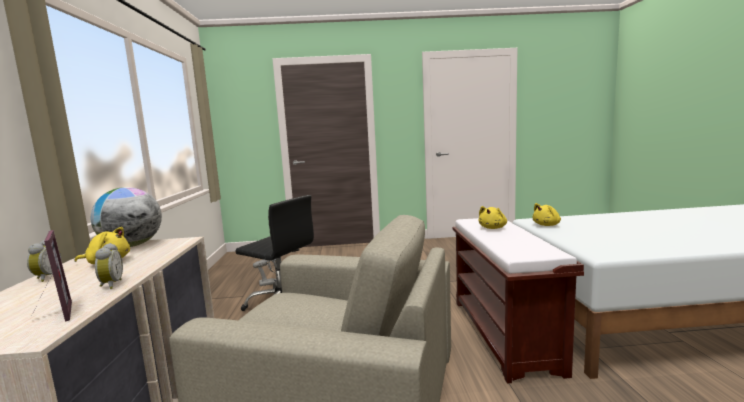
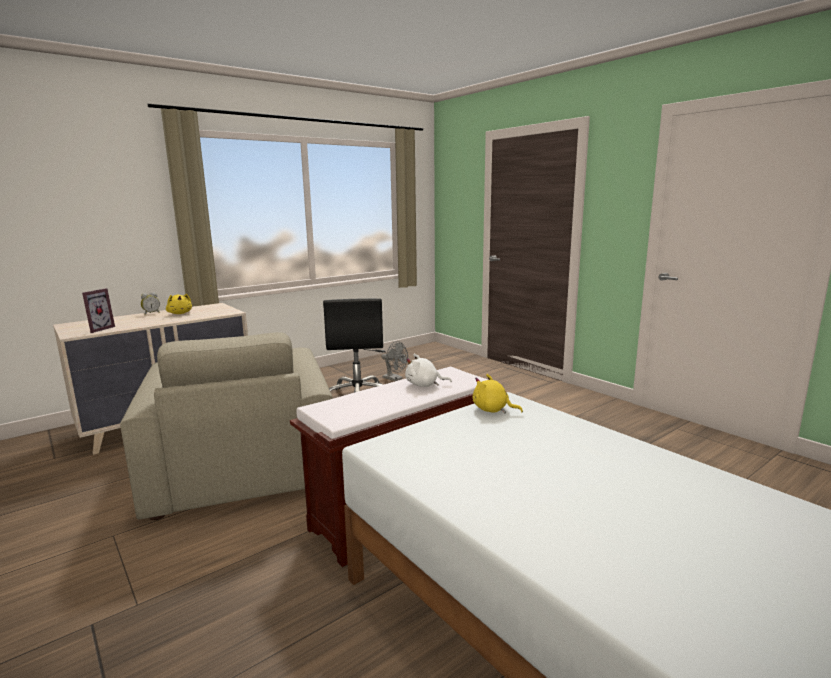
camera: 55 degrees right, 5 degrees up
globe [91,187,162,247] -> none
alarm clock [95,243,123,289] -> none
yellow plush toy [479,206,507,229] -> white plush toy [405,354,452,387]

